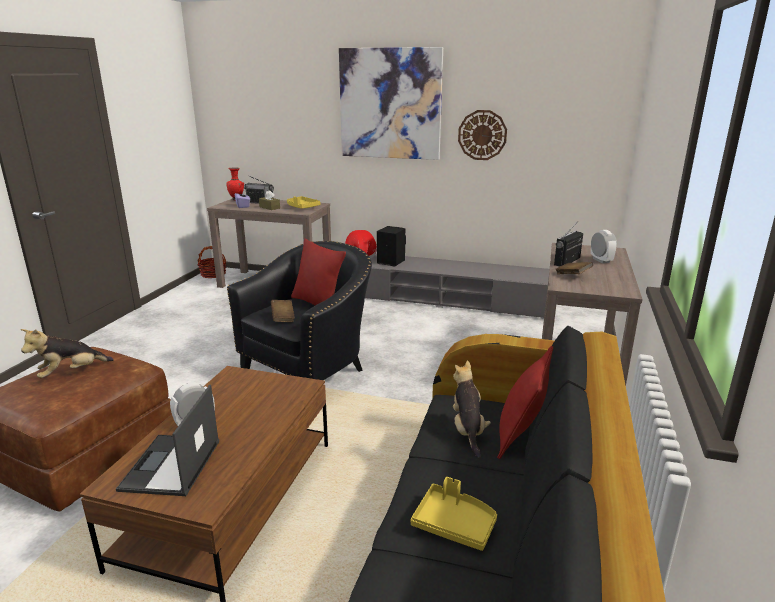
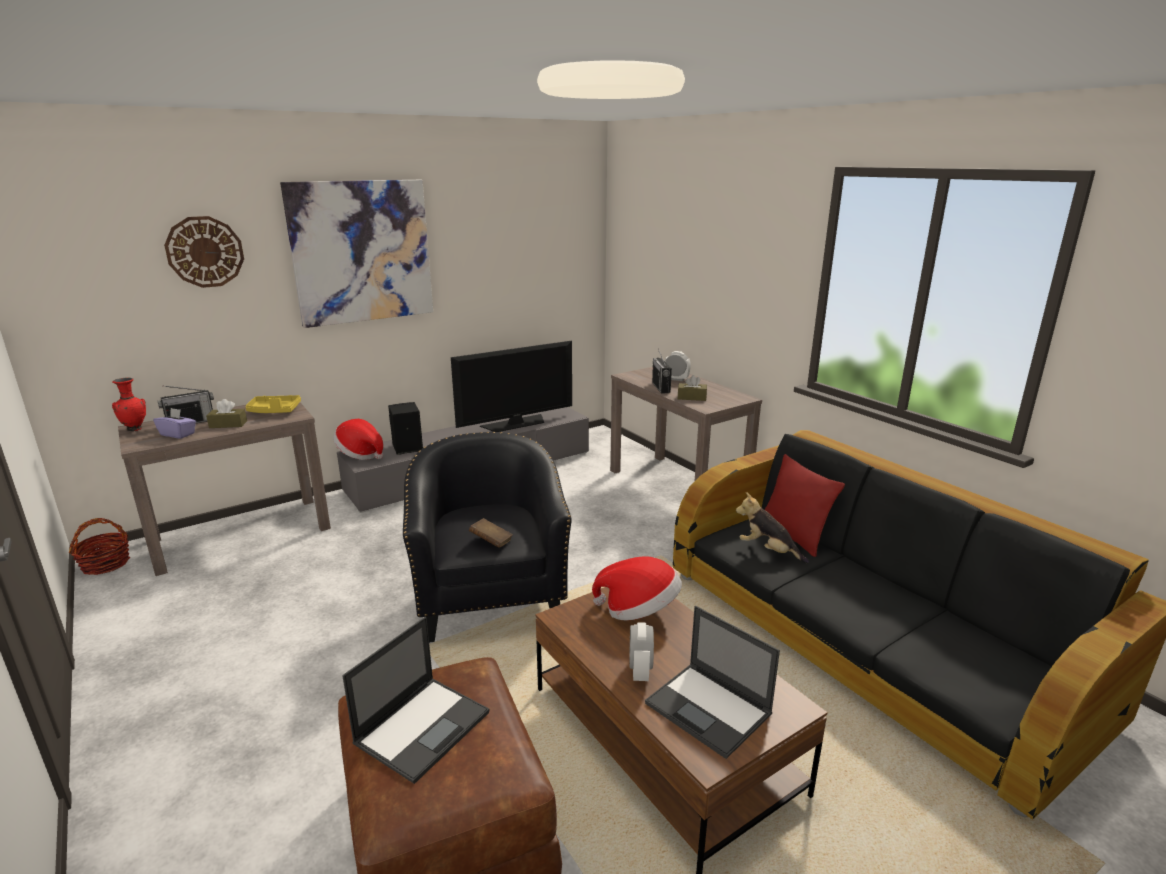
camera: 50 degrees left, 0 degrees up
plush toy [21,329,114,378] -> laptop [342,617,489,784]
red pillow [291,238,346,305] -> none
yellow tray [411,477,497,551] -> none
wall clock [458,110,507,160] -> wall clock moved to [164,216,244,288]
brown book [555,262,593,274] -> brown tissue box [678,375,707,401]
none -> television [451,341,572,432]
none -> hat [592,556,682,621]

